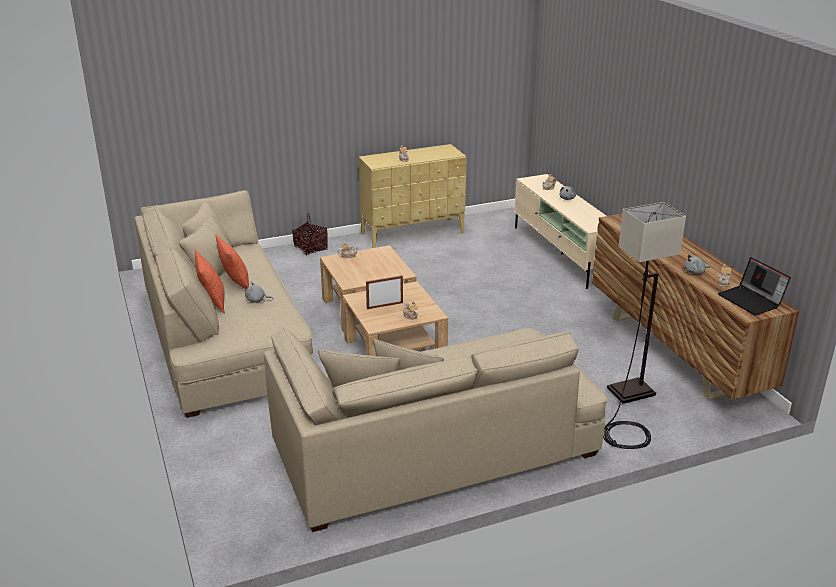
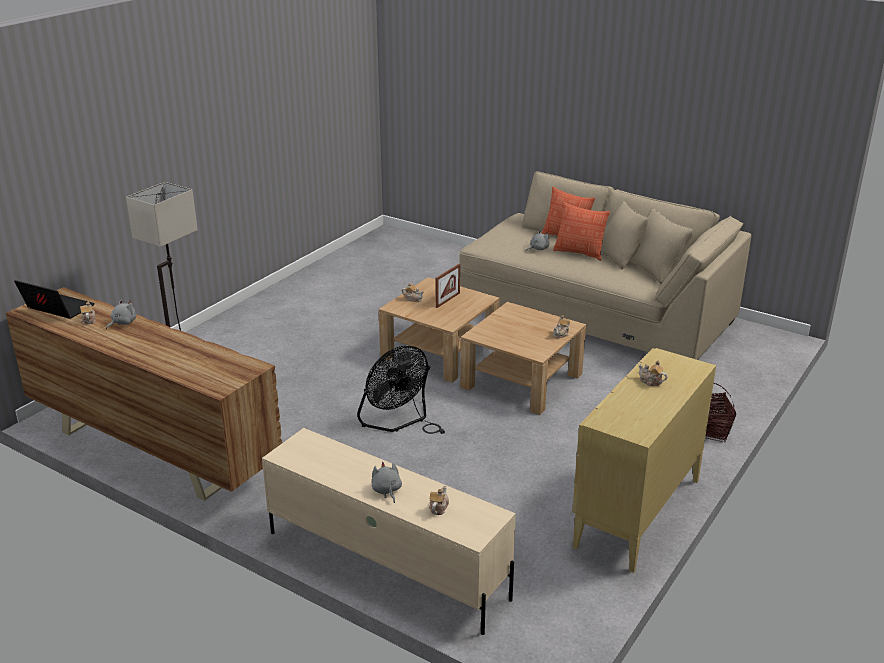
camera: 145 degrees right, 0 degrees up
beige sofa [264,328,608,532] -> none
none -> black fan [357,346,445,434]

